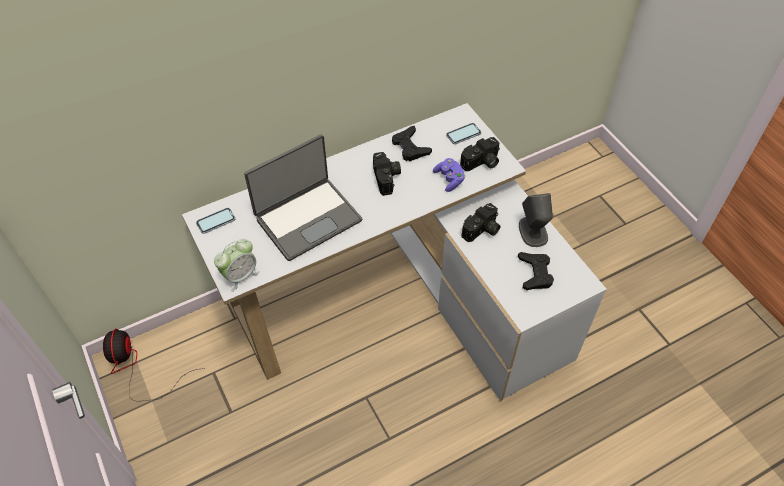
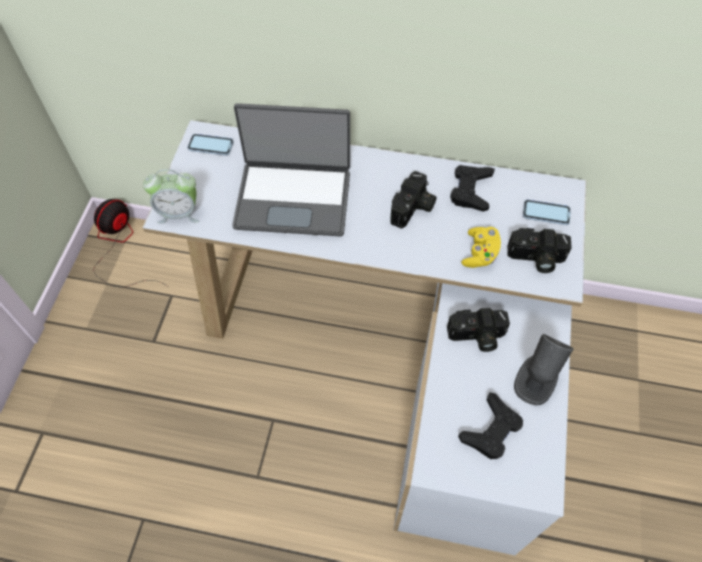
camera: 40 degrees right, 5 degrees up
purple game controller [433,158,465,192] -> yellow game controller [461,227,501,268]

